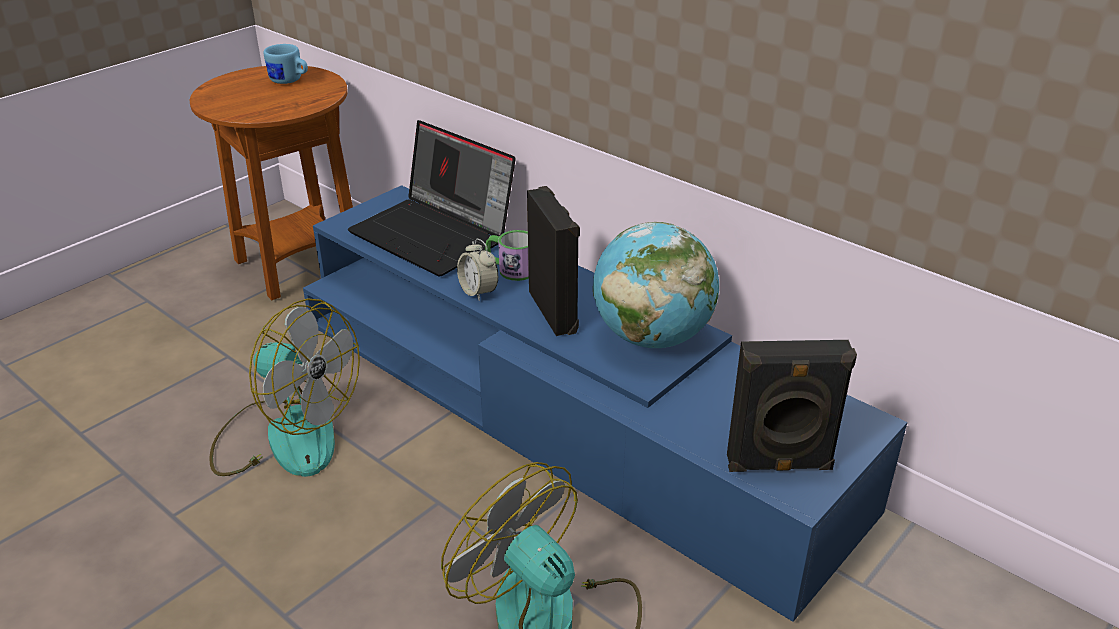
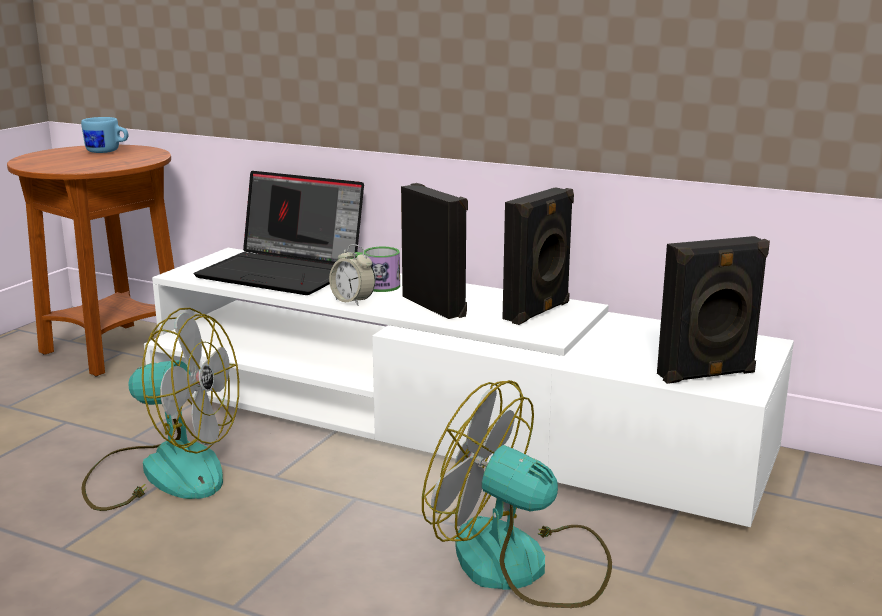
camera: 15 degrees left, 15 degrees down
blue tv stand [303,185,907,622] -> white tv stand [144,248,794,527]
globe [593,222,719,348] -> black speaker [502,187,574,325]

